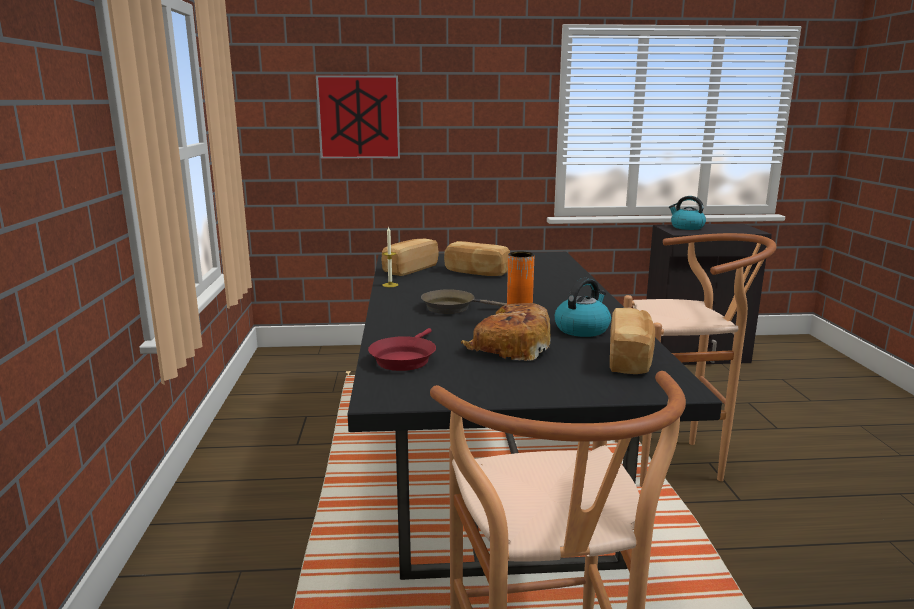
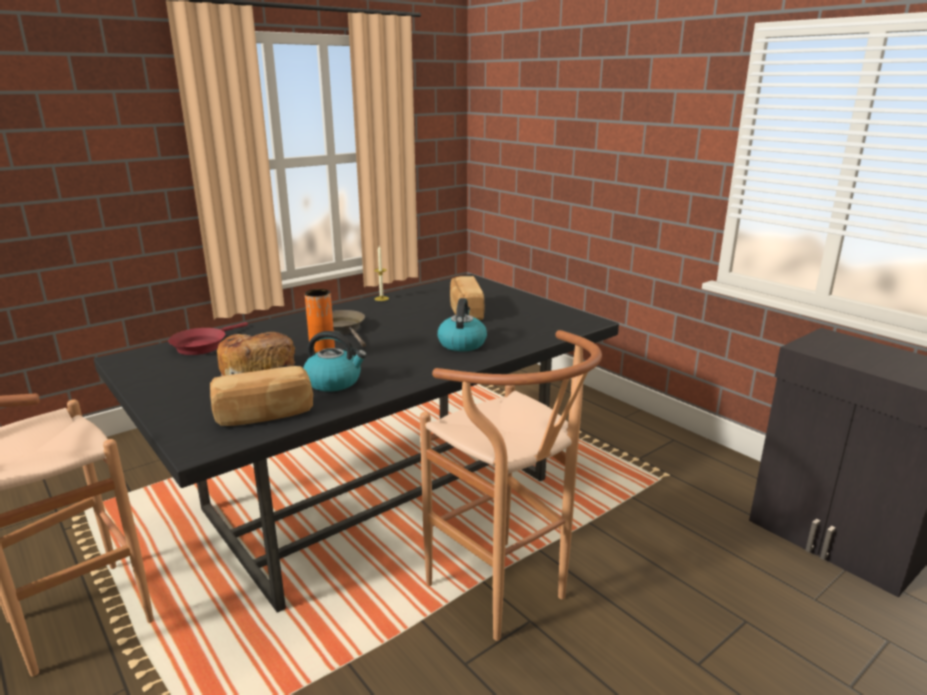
camera: 55 degrees right, 5 degrees up
picture [316,75,400,159] -> none
red frying pan [368,328,436,371] -> red frying pan turned 45 degrees counterclockwise [168,322,248,355]
bread [381,239,439,276] -> none
kettle [669,196,706,230] -> kettle moved to [437,298,487,351]

